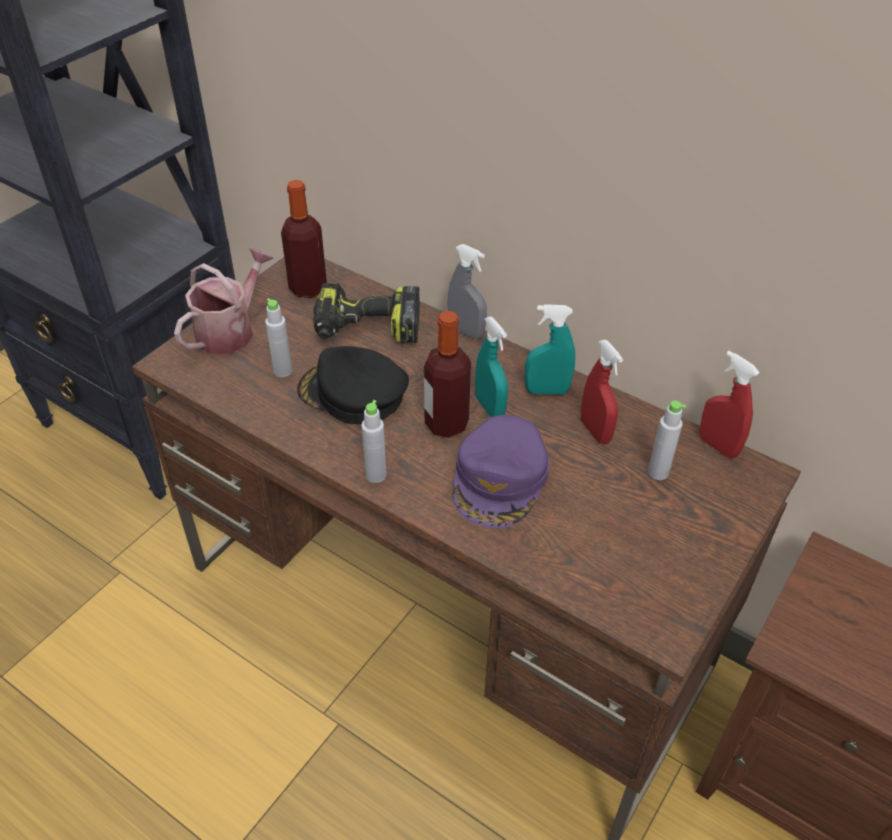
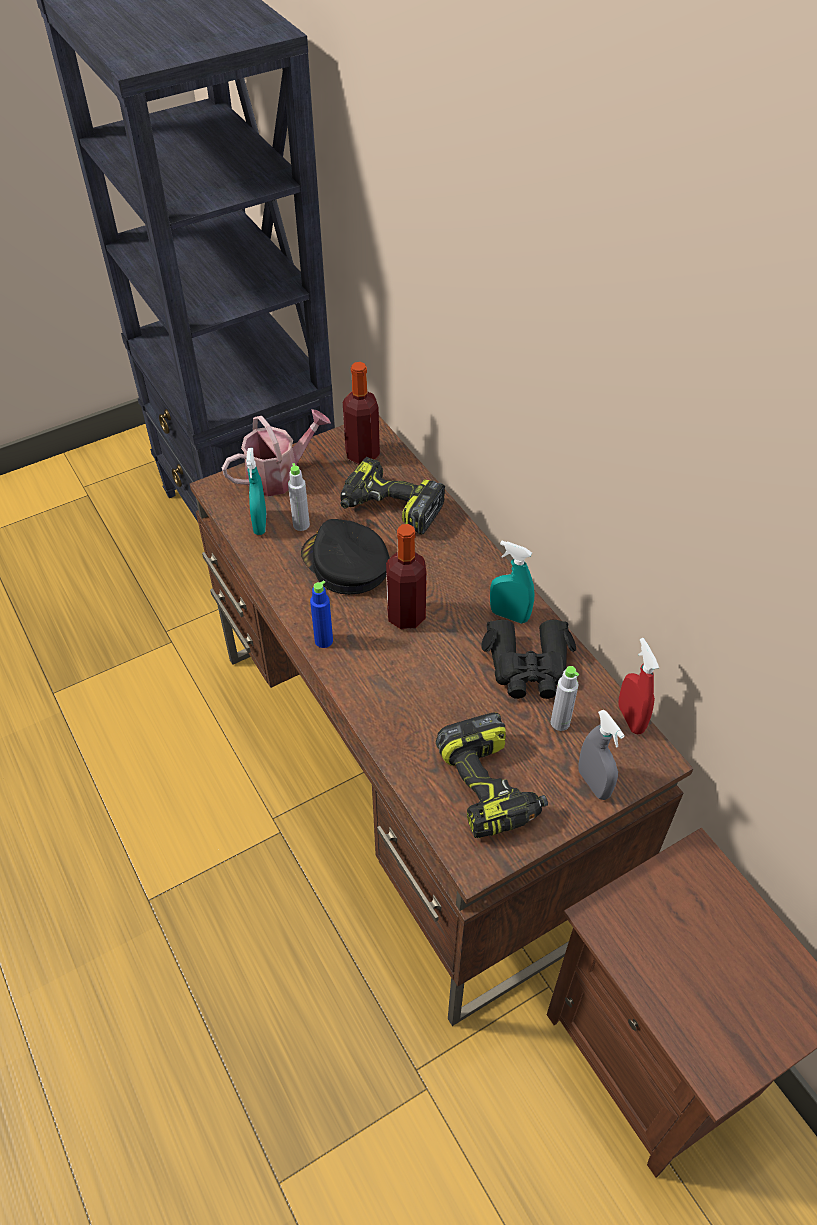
camera: 25 degrees right, 5 degrees up
grey bottle [361,400,386,483] -> blue bottle [310,580,333,648]
grey spray bottle [448,244,487,339] -> grey spray bottle moved to [578,710,625,800]
purple cap [453,415,549,528] -> none
turquoise spray bottle [475,317,508,417] -> turquoise spray bottle moved to [246,448,266,535]
red spray bottle [581,340,623,444] -> black binoculars [481,619,576,699]
none -> power drill [436,712,548,838]

